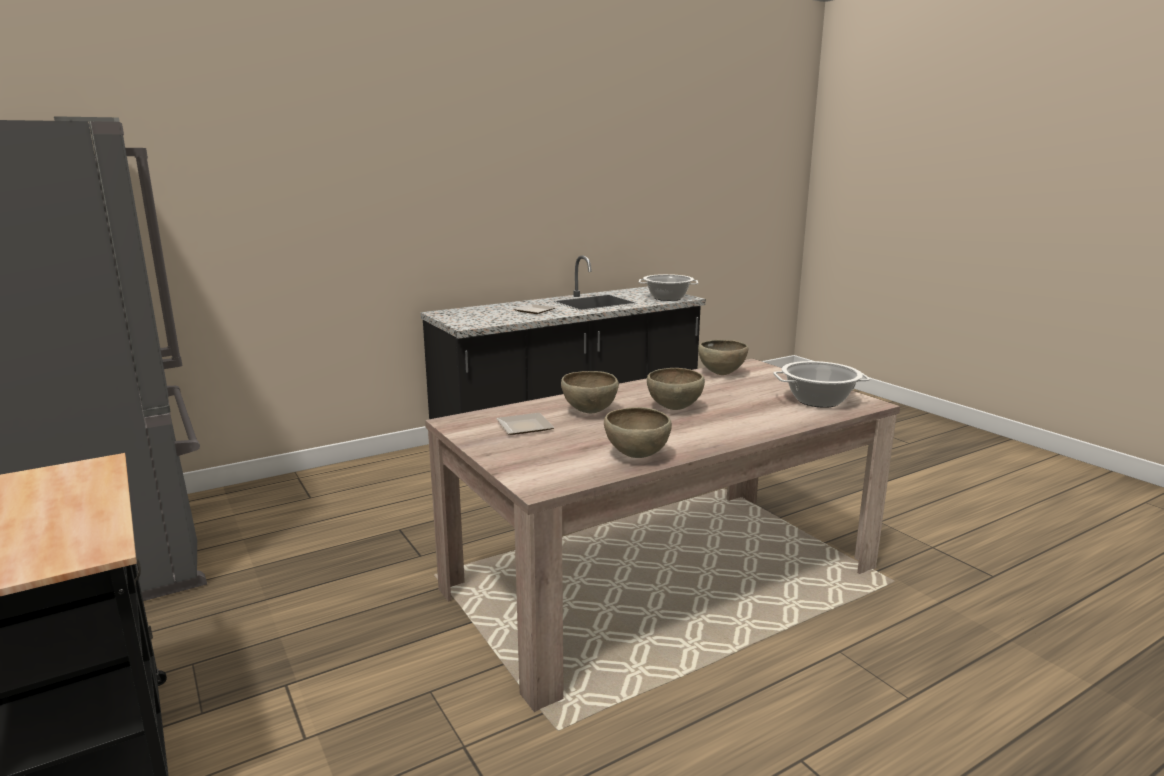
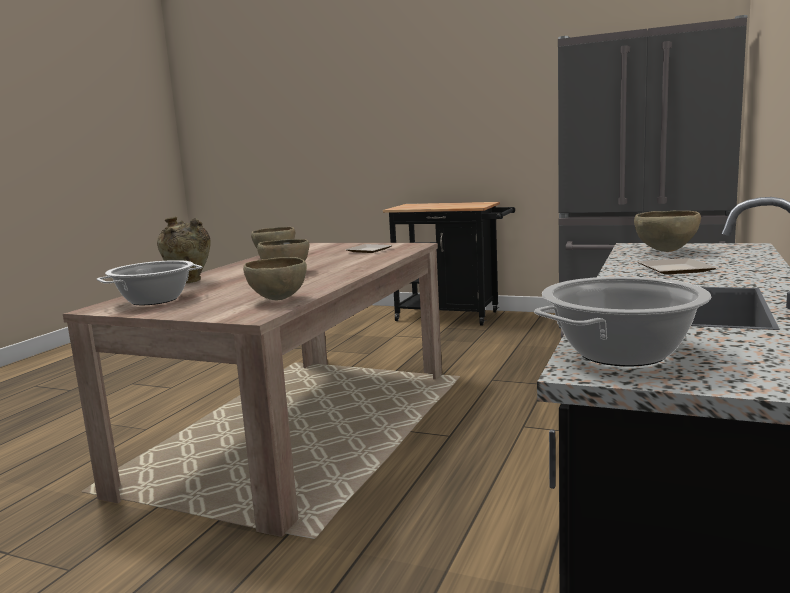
camera: 145 degrees right, 5 degrees down
brown bowl [561,371,619,413] -> brown bowl moved to [634,211,701,252]
none -> beige vase [157,216,211,283]

